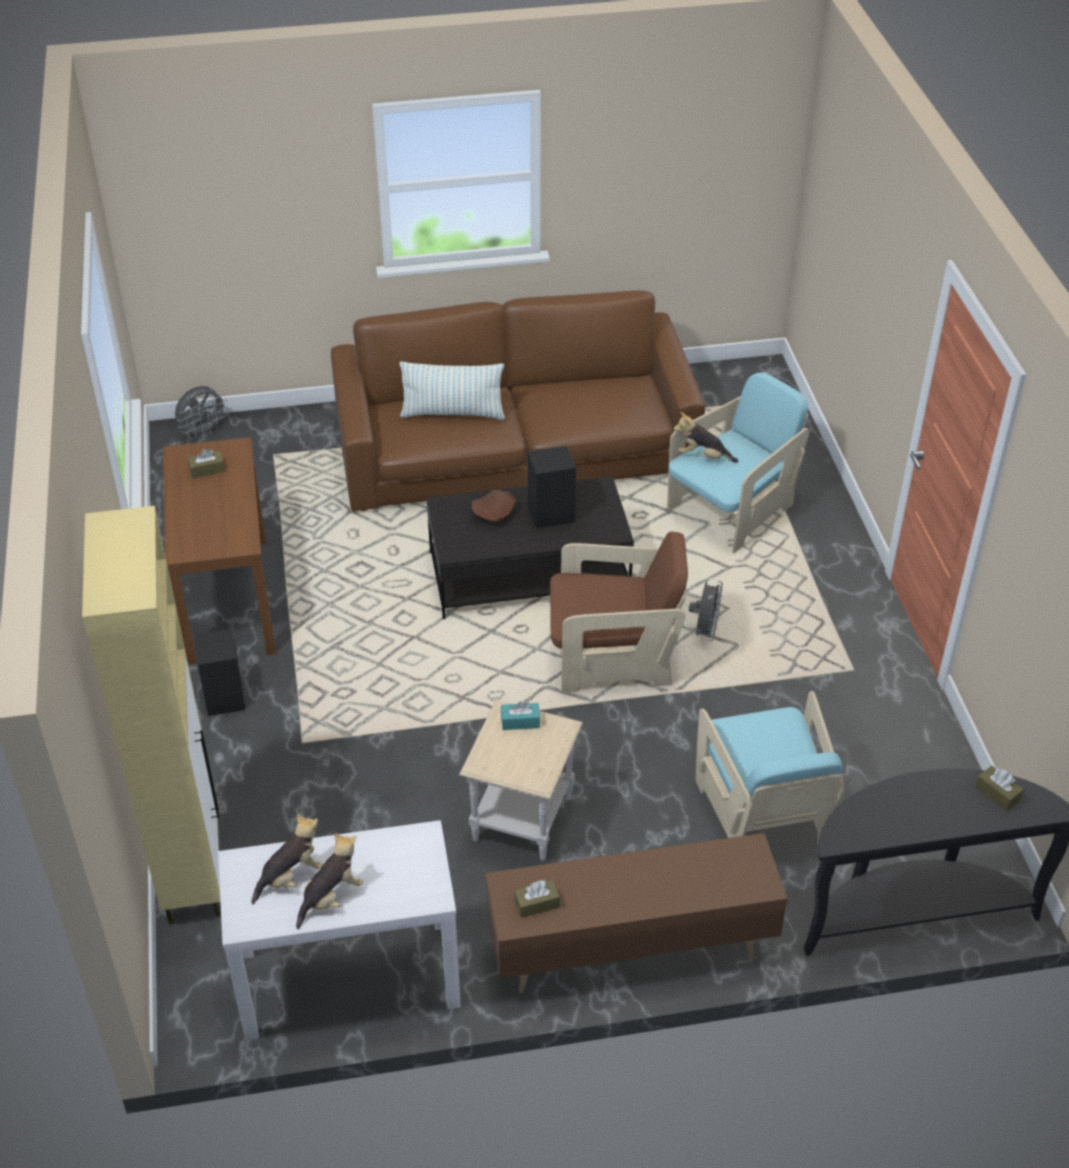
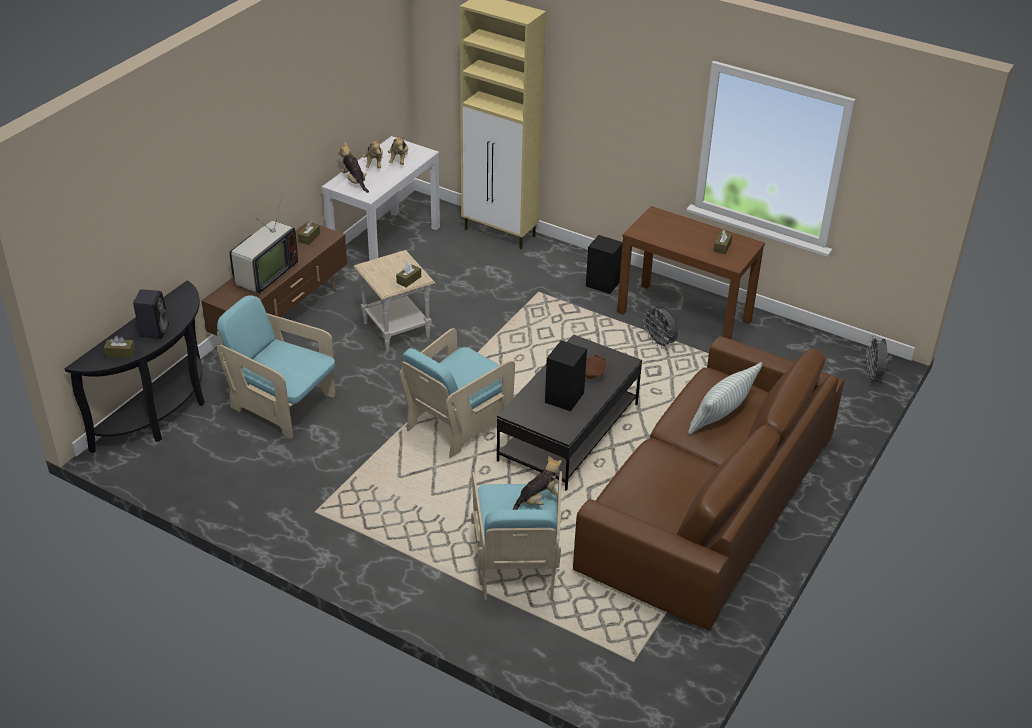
camera: 130 degrees right, 5 degrees down
turquoise tissue box [501,701,540,730] -> brown tissue box [396,262,421,287]
brown armchair [550,531,688,693] -> turquoise armchair [400,328,515,458]
grey fan [689,581,723,641] -> grey fan moved to [643,306,678,349]
none -> black speaker [133,289,169,339]
none -> television [229,195,298,295]
none -> plush toy [338,142,369,193]

